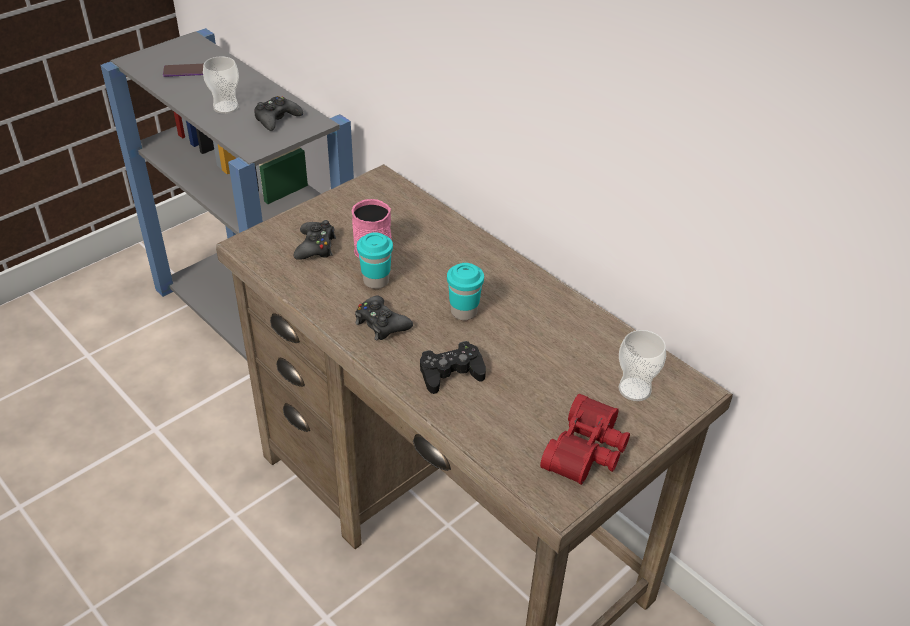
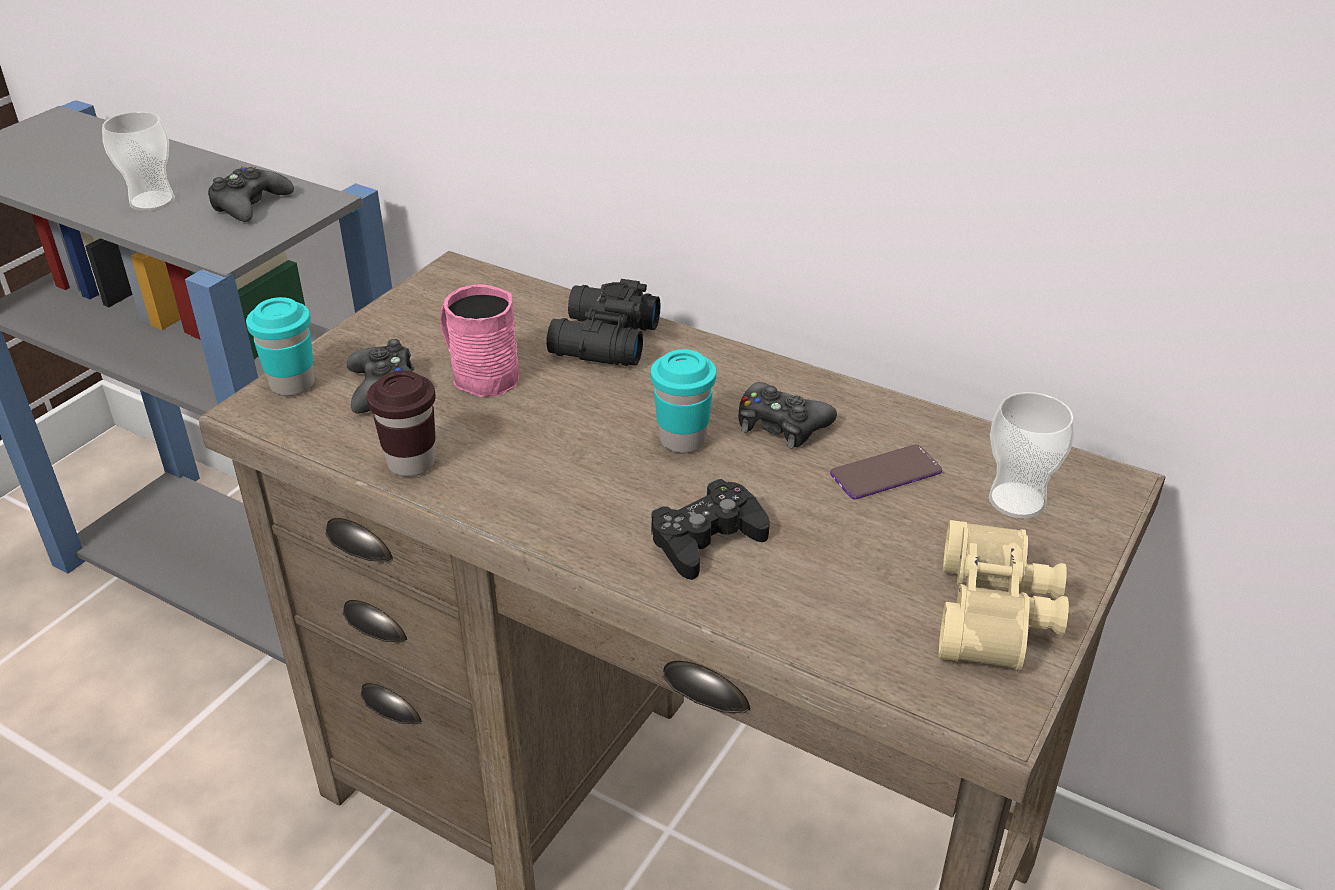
camera: 15 degrees left, 5 degrees down
phone [163,64,204,77] -> phone moved to [830,444,942,499]
black game controller [355,296,413,340] -> black game controller moved to [739,382,837,449]
turquoise cup [357,232,393,289] -> turquoise cup moved to [246,297,314,396]
red binoculars [540,394,630,485] -> beige binoculars [938,520,1069,671]
none -> brown cup [366,371,436,477]
none -> black binoculars [547,279,660,366]

